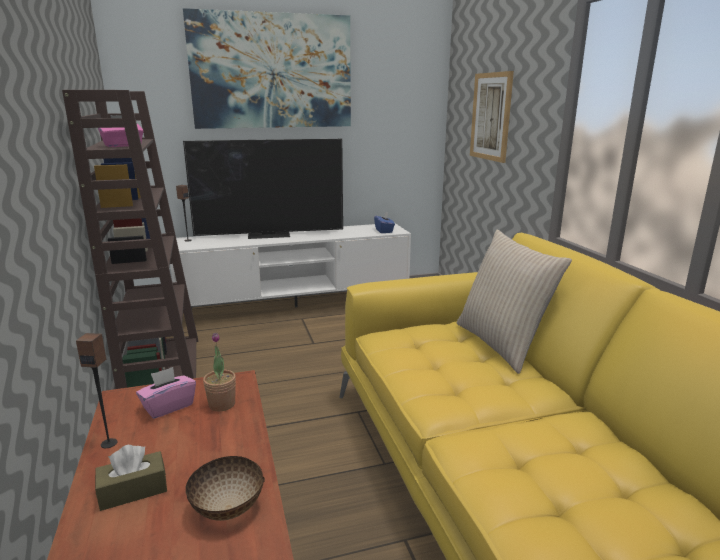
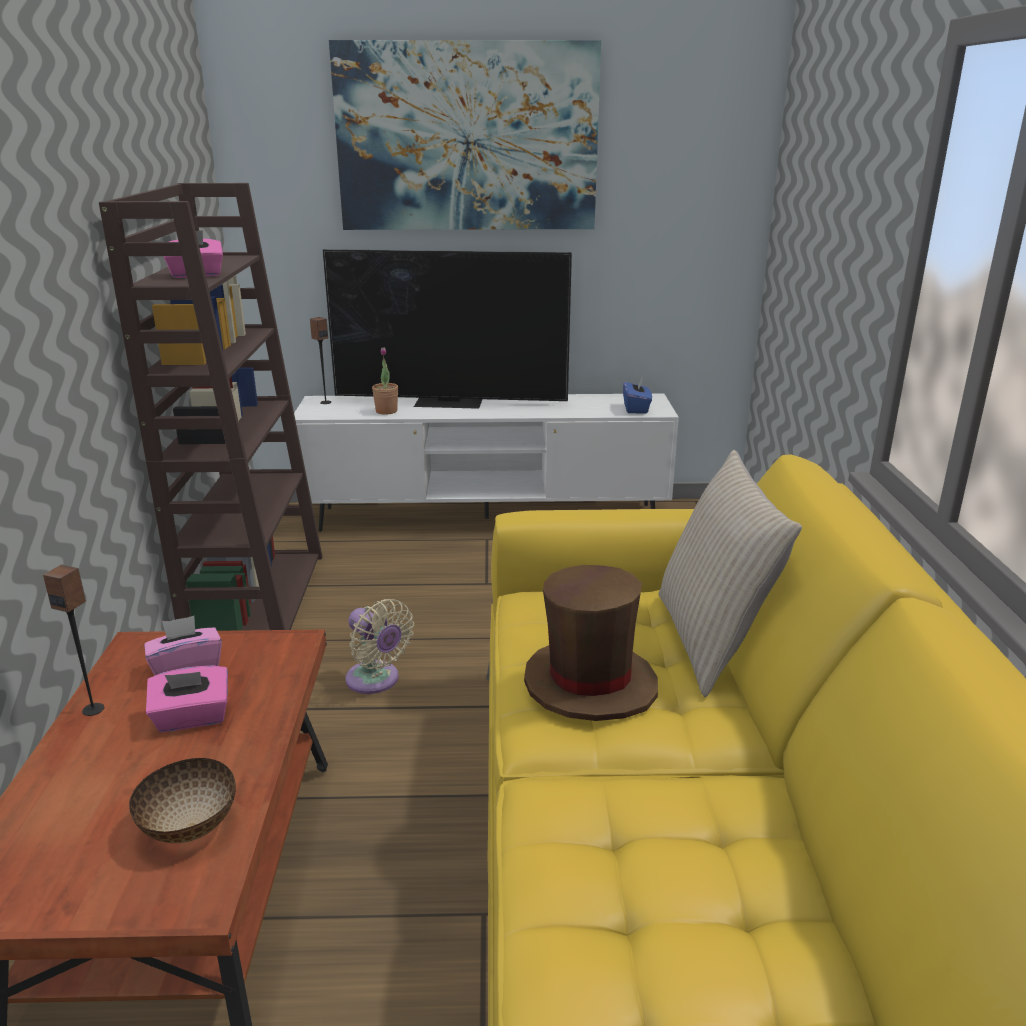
camera: 15 degrees right, 5 degrees up
brown tissue box [95,445,167,511] -> none
potted plant [203,333,236,412] -> potted plant moved to [372,347,398,415]
picture [470,71,514,163] -> none
none -> pink tissue box [146,666,228,732]
none -> beige fan [346,599,414,694]
none -> brown hat [524,565,658,721]

